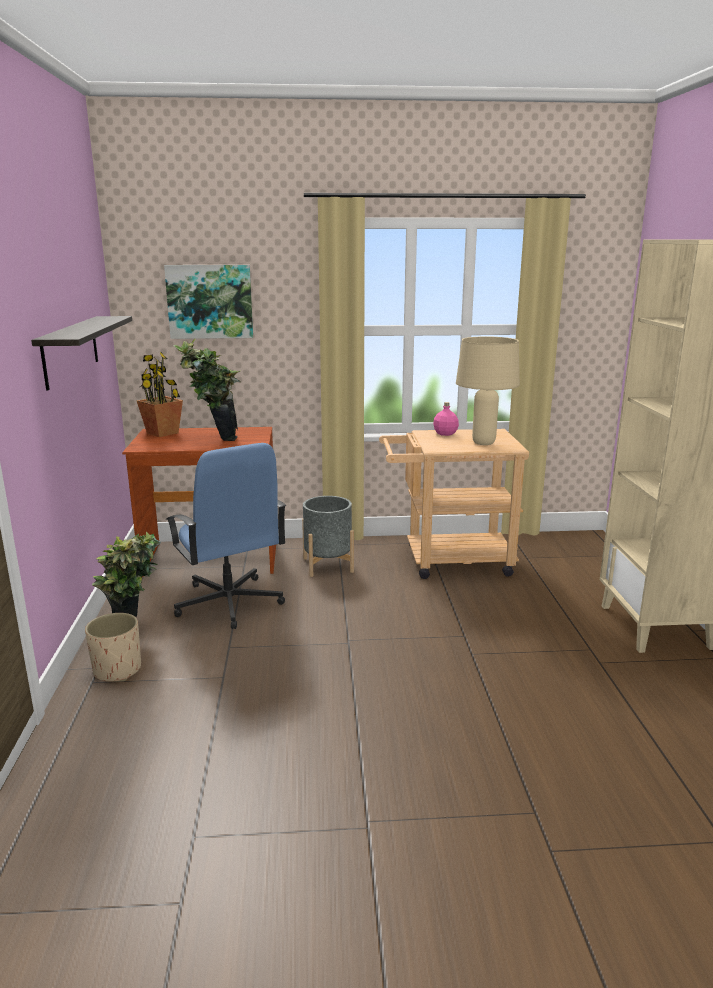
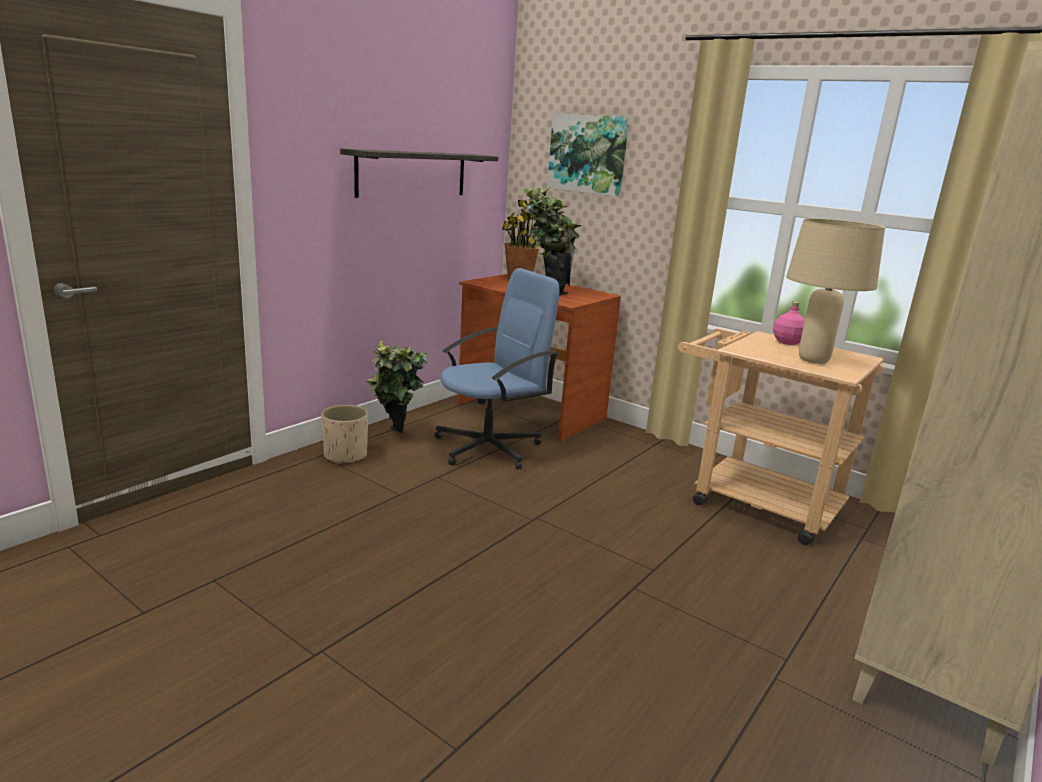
camera: 40 degrees right, 0 degrees up
blue office chair [166,443,286,629] -> blue office chair turned 135 degrees counterclockwise [435,268,560,470]
grey planter [302,496,354,577] -> none

